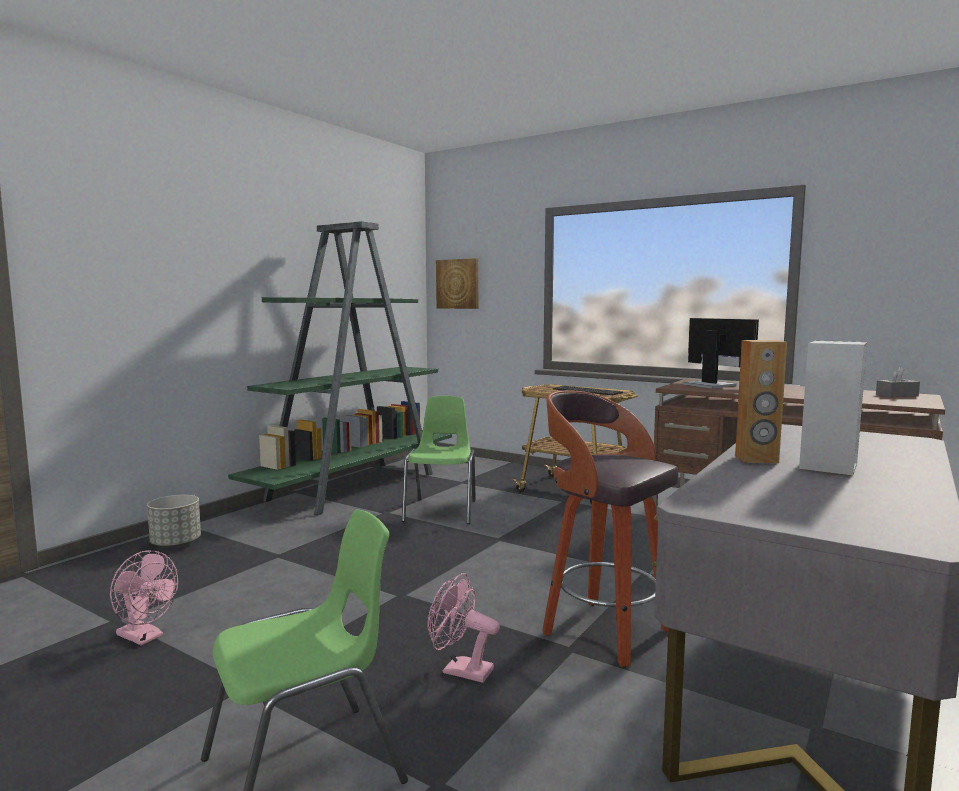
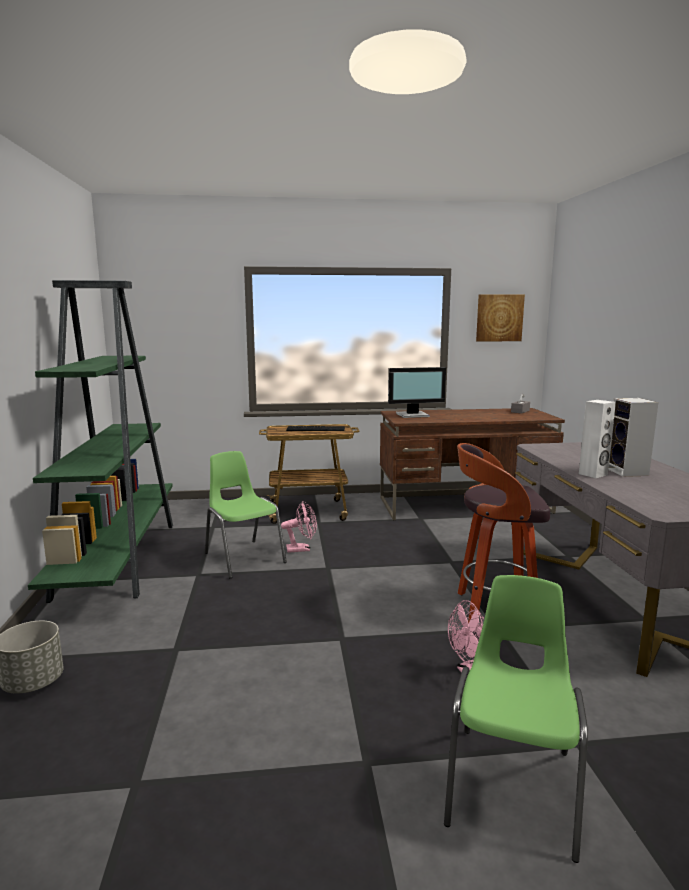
camera: 40 degrees left, 5 degrees up
pink fan [110,550,178,645] -> pink fan moved to [281,501,317,553]
picture [436,258,478,309] -> picture moved to [476,294,525,342]
monitor [682,318,759,389] -> monitor turned 150 degrees clockwise [388,367,446,418]
brown speaker [735,340,787,464] -> white speaker [579,400,616,478]

